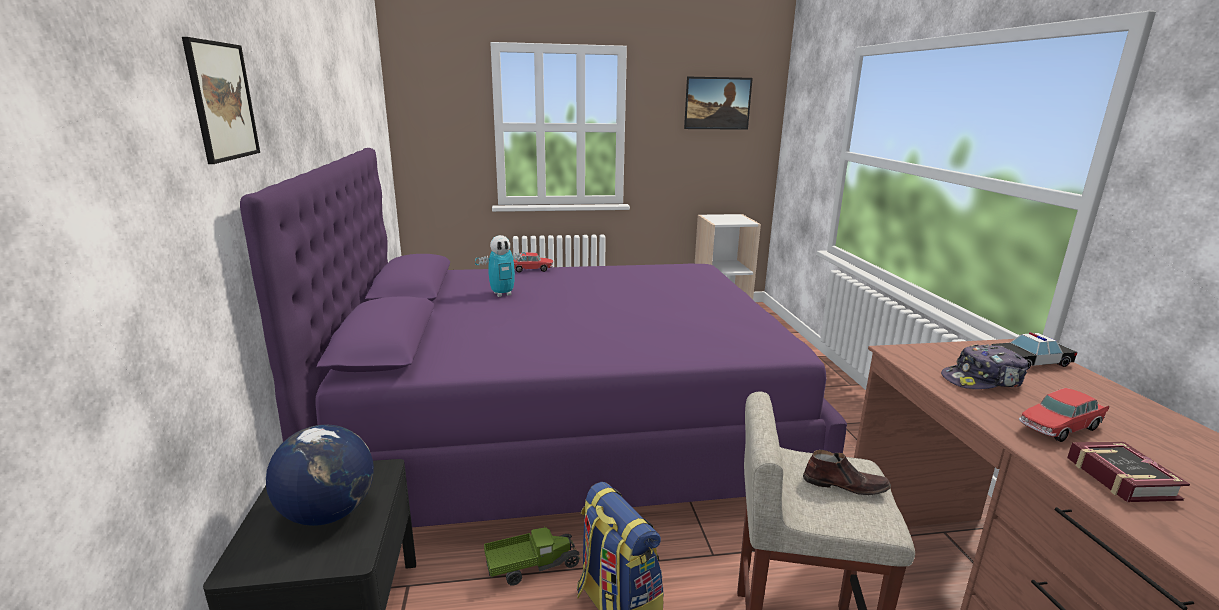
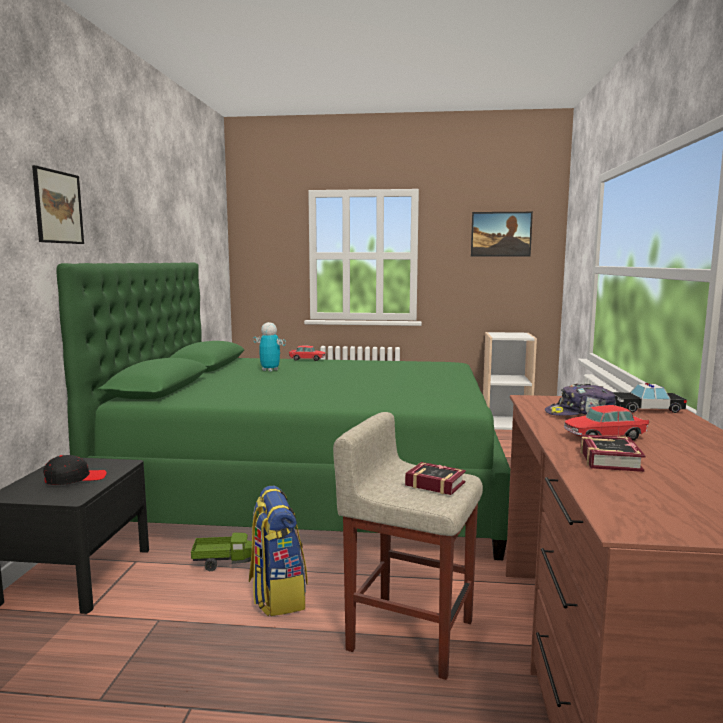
camera: 15 degrees right, 10 degrees down
purple bed [240,148,847,527] -> green bed [56,262,510,560]
globe [266,425,374,526] -> black cap [43,455,107,485]
toy robot [475,235,526,297] -> toy robot turned 135 degrees counterclockwise [253,322,286,372]
brown shoe [803,450,891,495] -> book [405,462,466,495]

